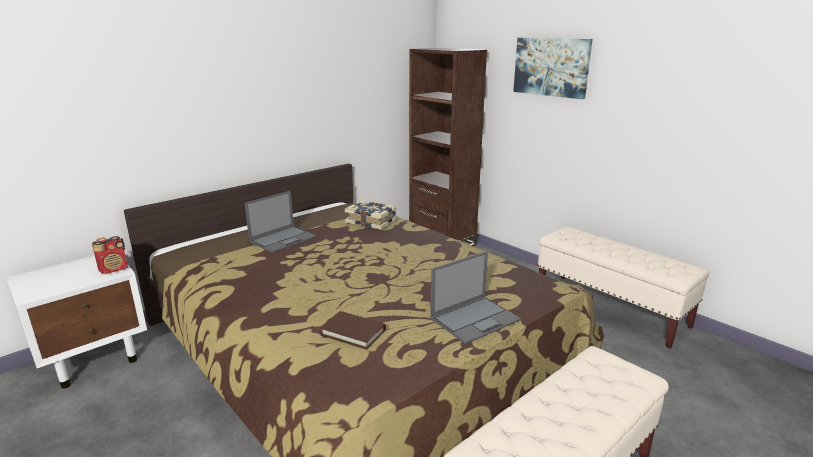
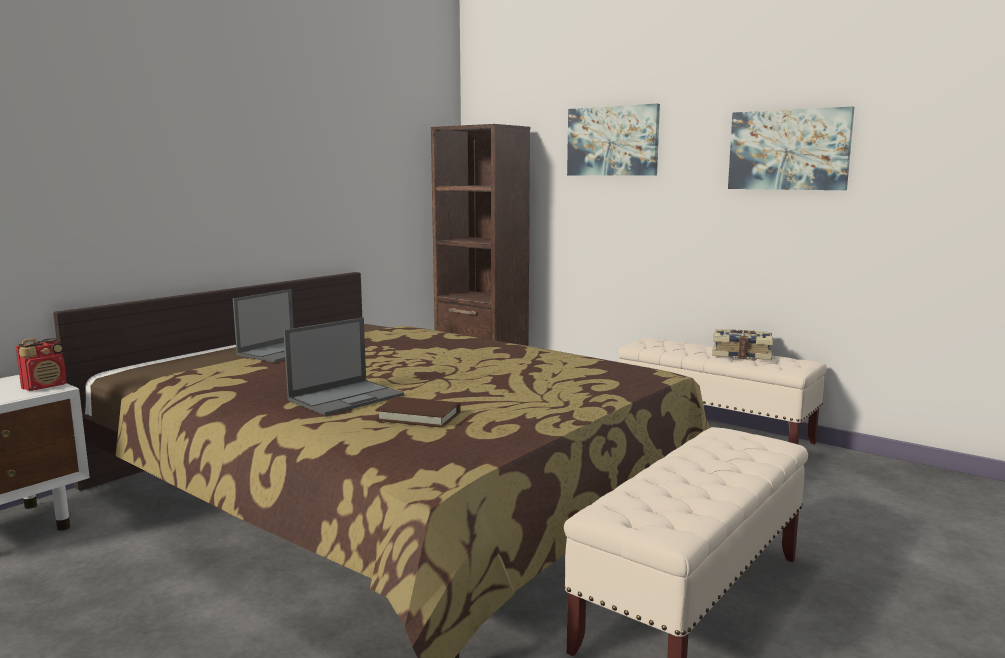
camera: 10 degrees left, 10 degrees down
book [345,200,397,230] -> book moved to [712,329,773,360]
laptop [430,251,521,344] -> laptop moved to [284,317,404,416]
none -> picture [728,107,854,190]

